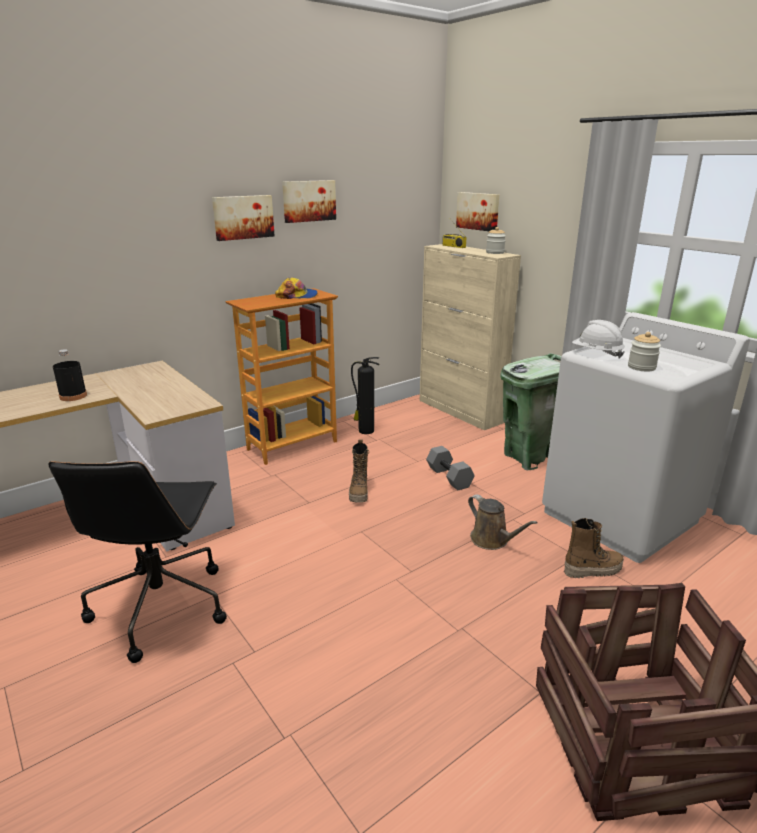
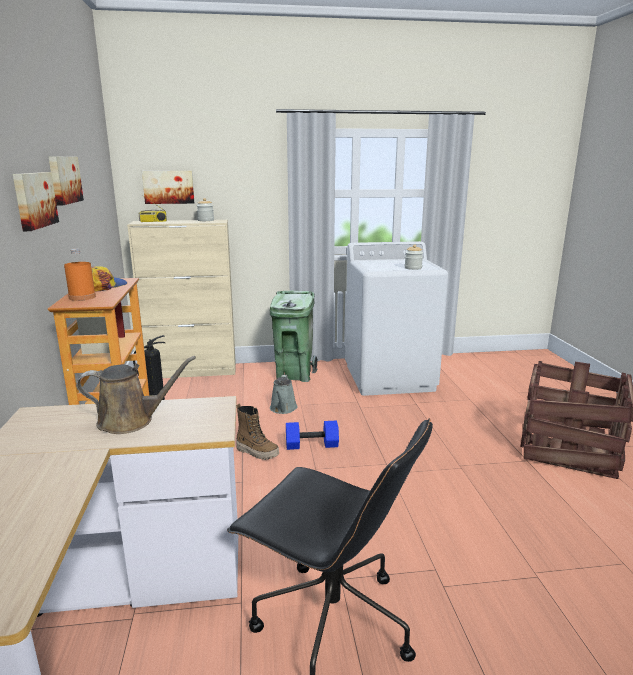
camera: 60 degrees left, 5 degrees down
black bottle [53,349,87,401] -> none
grey dumbbell [426,446,475,490] -> grey watering can [270,375,298,414]
brown watering can [468,494,538,550] -> brown watering can moved to [76,356,196,434]
boot [564,518,624,578] -> none
white hard hat [572,320,625,359] -> none
none -> orange bottle [64,249,96,301]
none -> blue dumbbell [286,421,339,450]

